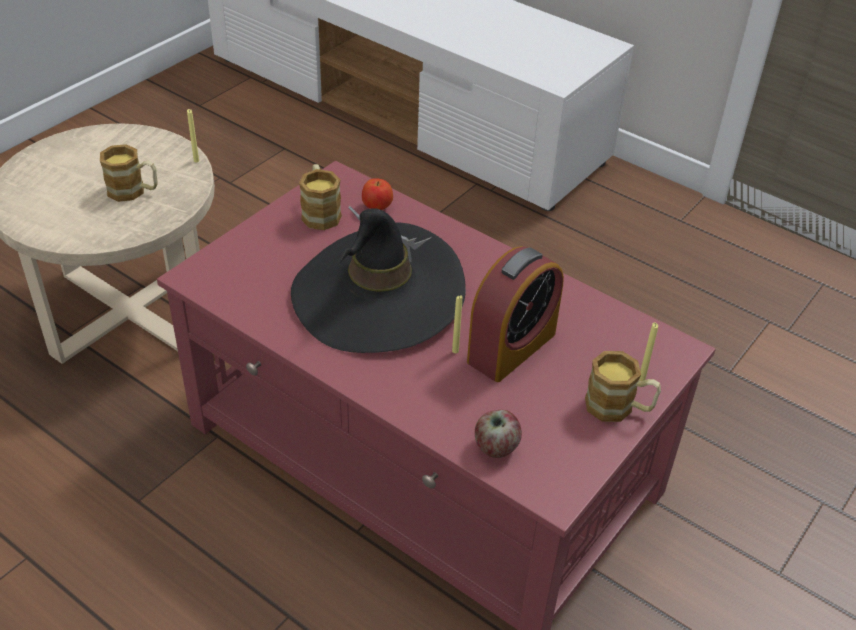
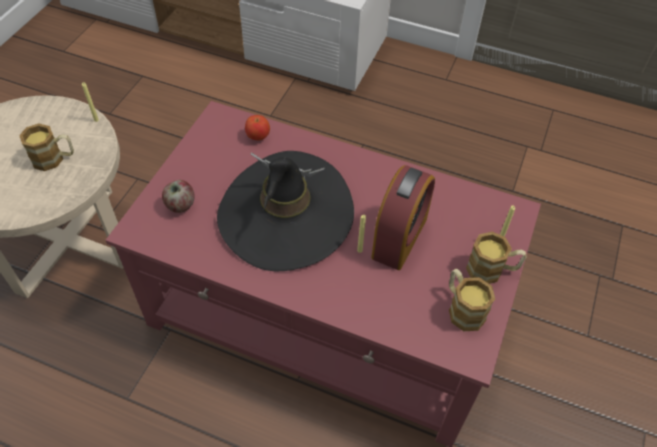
camera: 15 degrees left, 10 degrees up
mug [299,164,342,230] -> mug moved to [449,269,495,331]
apple [475,410,522,458] -> apple moved to [162,180,195,213]

